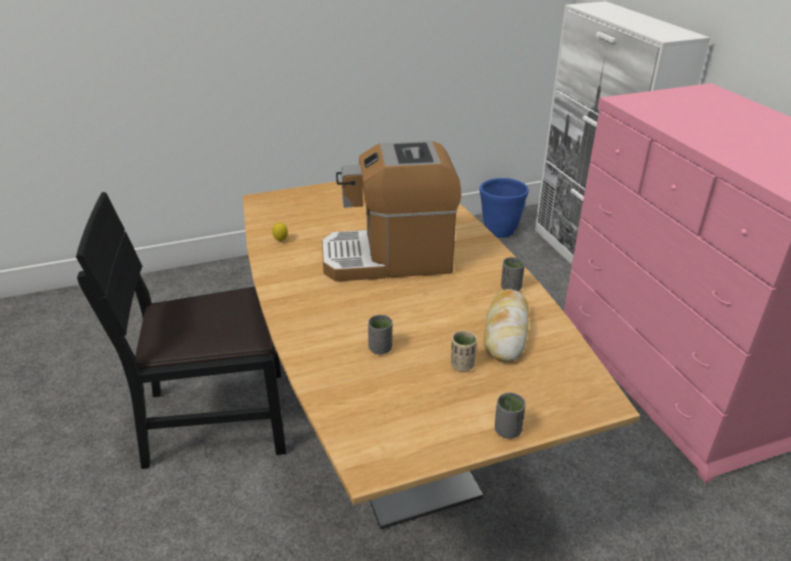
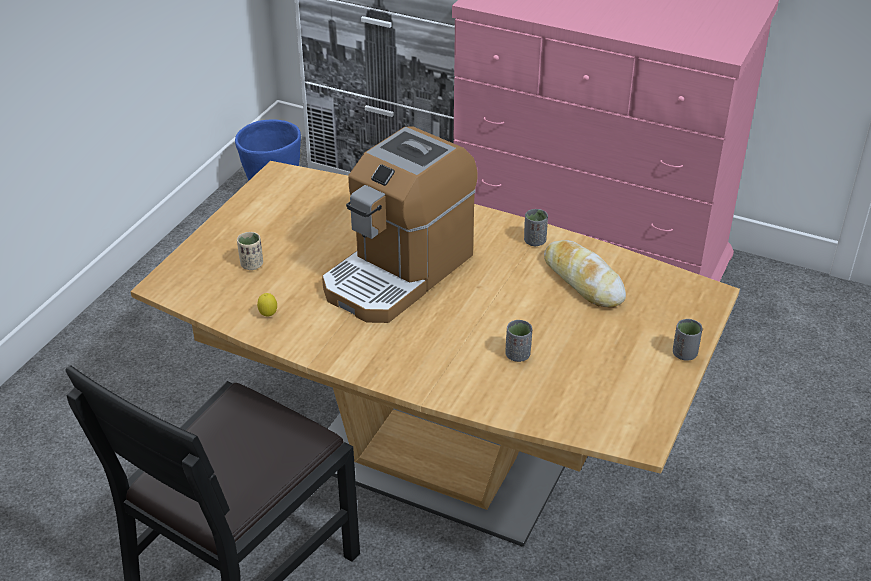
camera: 45 degrees left, 5 degrees up
beige cup [451,330,477,371] -> beige cup moved to [237,232,263,270]

